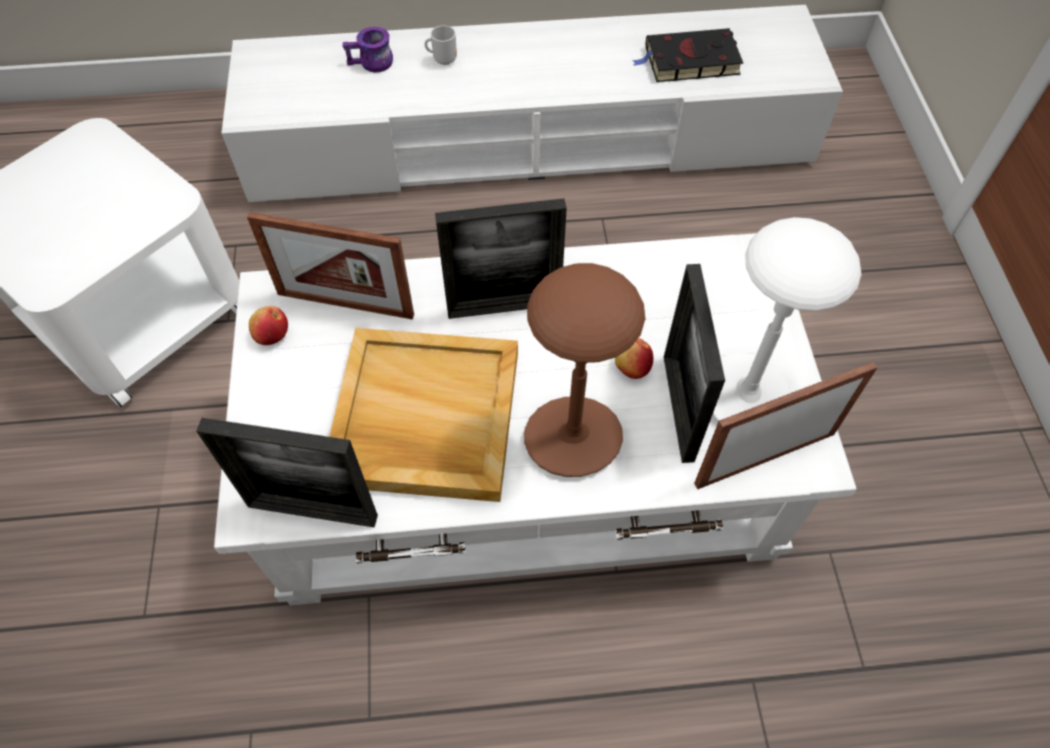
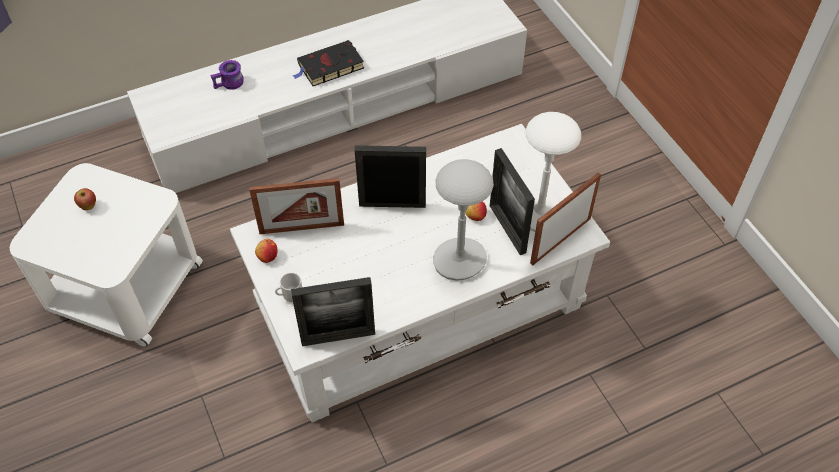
camera: 20 degrees left, 5 degrees down
beige tray [329,328,518,502] -> none
mug [425,25,457,65] -> mug moved to [275,273,302,302]
picture frame [435,198,567,319] -> picture frame turned 150 degrees counterclockwise [355,145,426,208]
brown table lamp [524,263,645,477] -> grey table lamp [433,159,494,281]
black book [632,28,743,82] -> black book moved to [293,40,364,86]
none -> apple [74,188,96,210]

